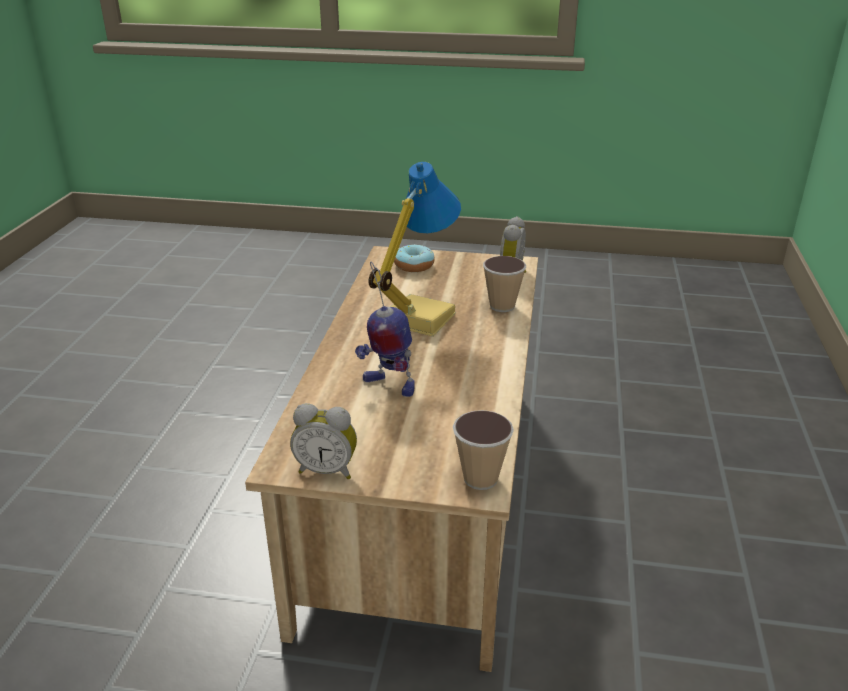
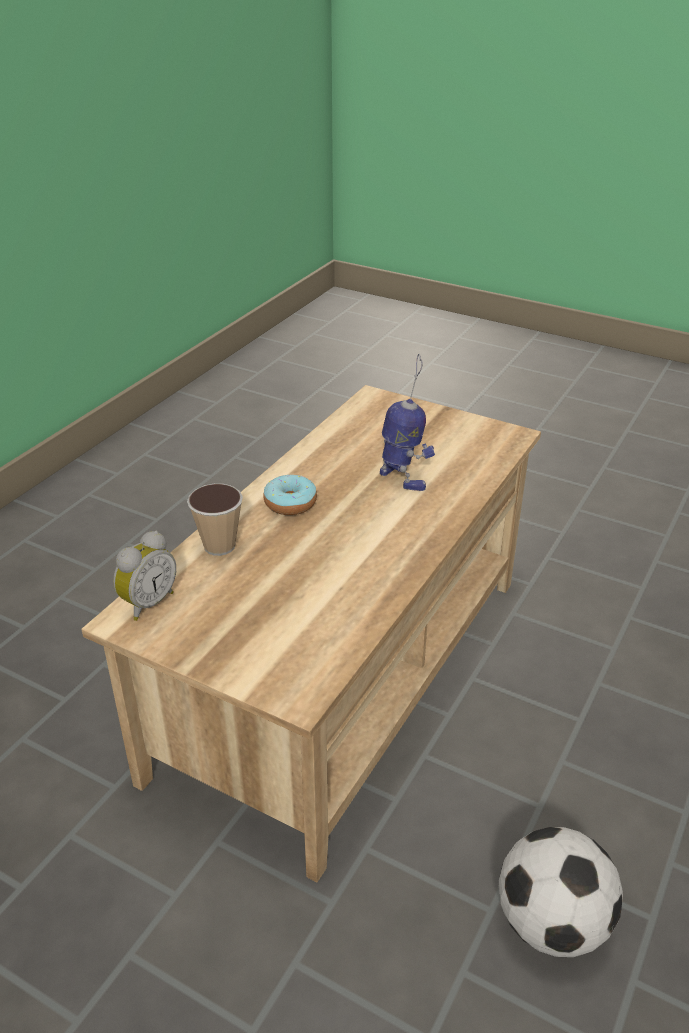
camera: 160 degrees left, 5 degrees up
alarm clock [290,403,357,479] -> none
table lamp [369,162,461,337] -> none
donut [394,244,435,272] -> donut moved to [263,475,317,515]
cup [453,410,514,490] -> none
none -> football [499,827,623,957]

